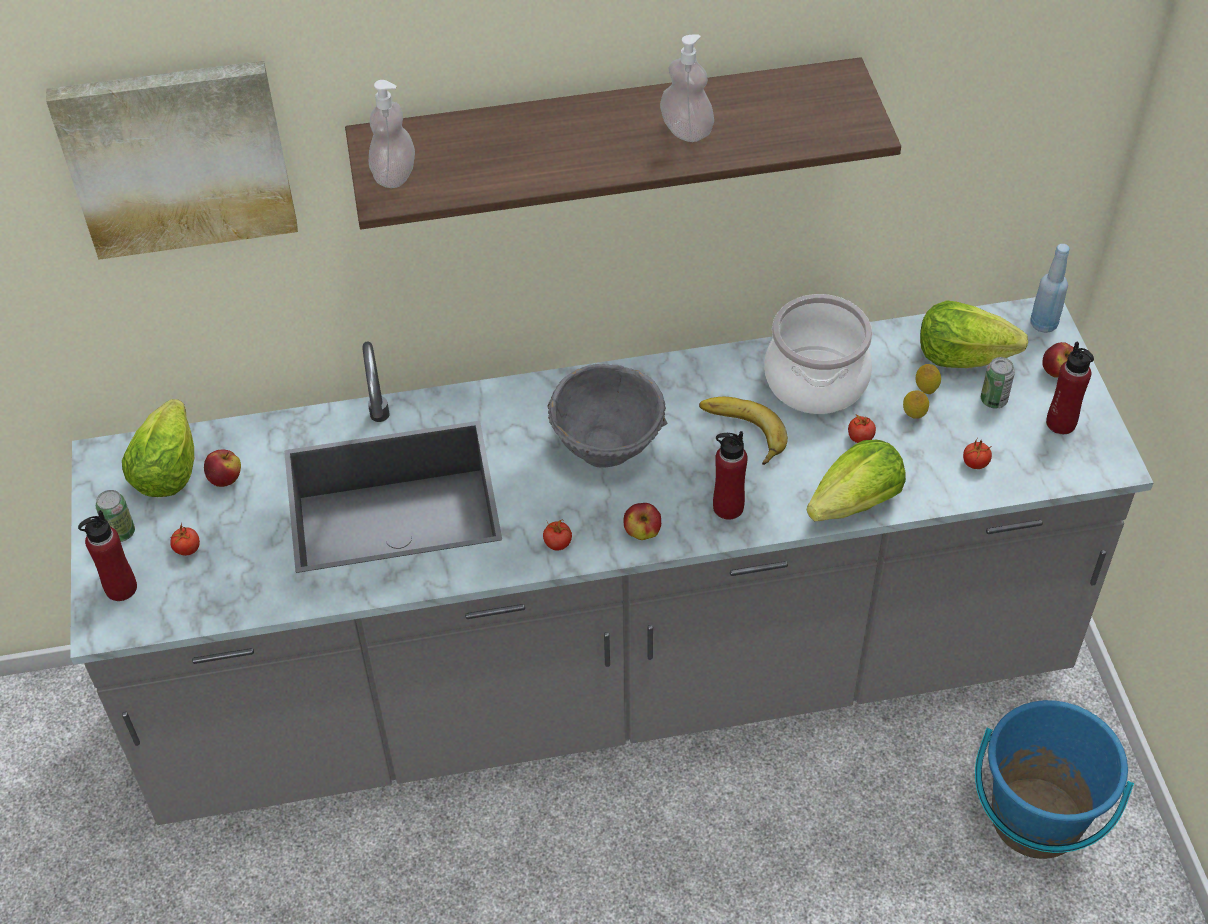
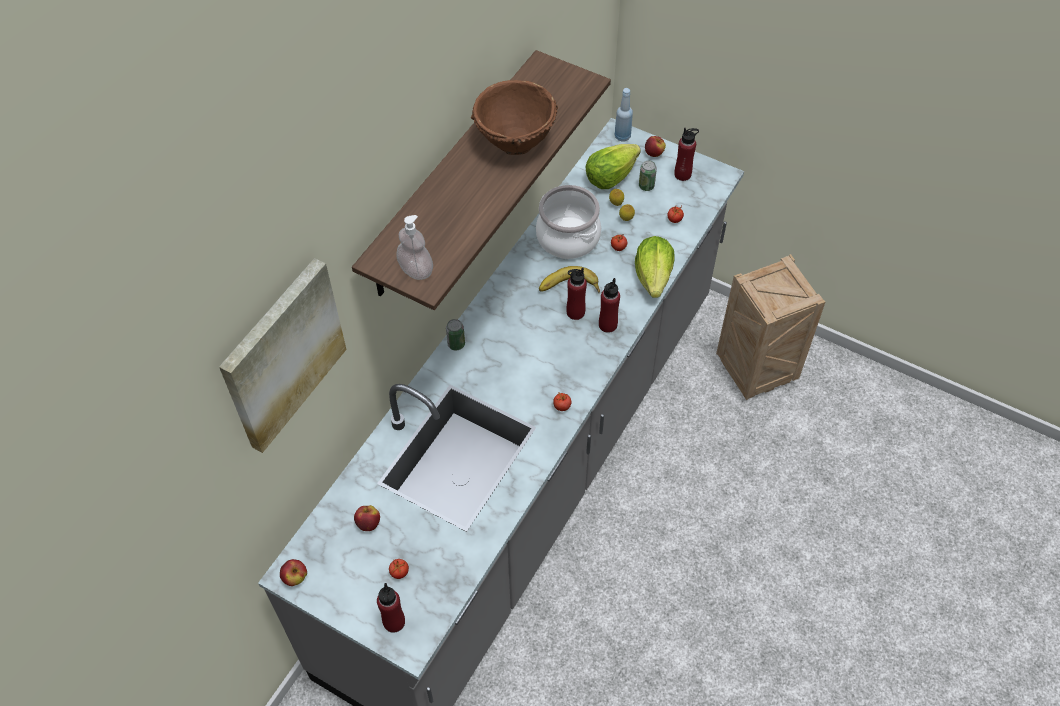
camera: 50 degrees left, 5 degrees up
can [96,490,135,542] -> can moved to [446,319,465,350]
lettuce [122,399,194,497] -> none
grey bowl [547,364,667,468] -> none
apple [624,503,661,540] -> apple moved to [280,559,307,586]
soap dispenser [660,34,714,142] -> brown bowl [471,80,558,155]
blue bucket [975,700,1134,859] -> crate [716,254,825,400]
none -> red bottle [566,268,587,320]

